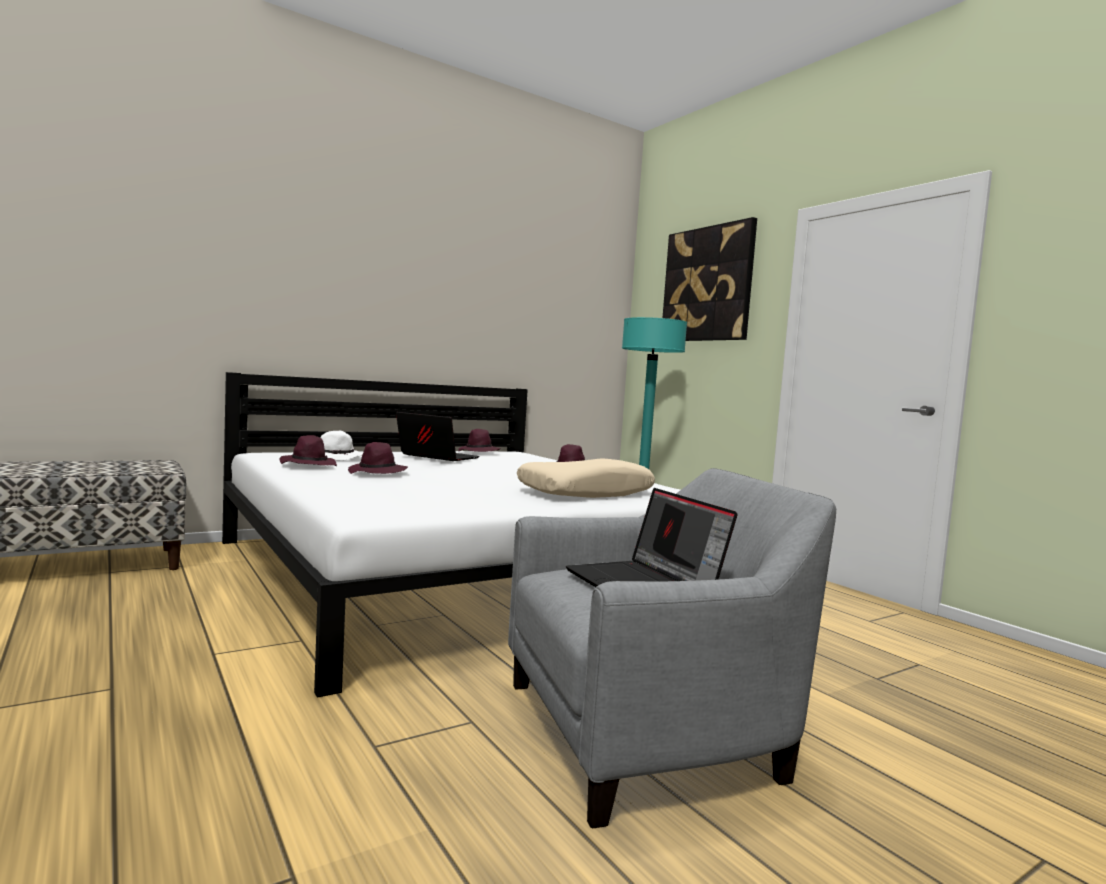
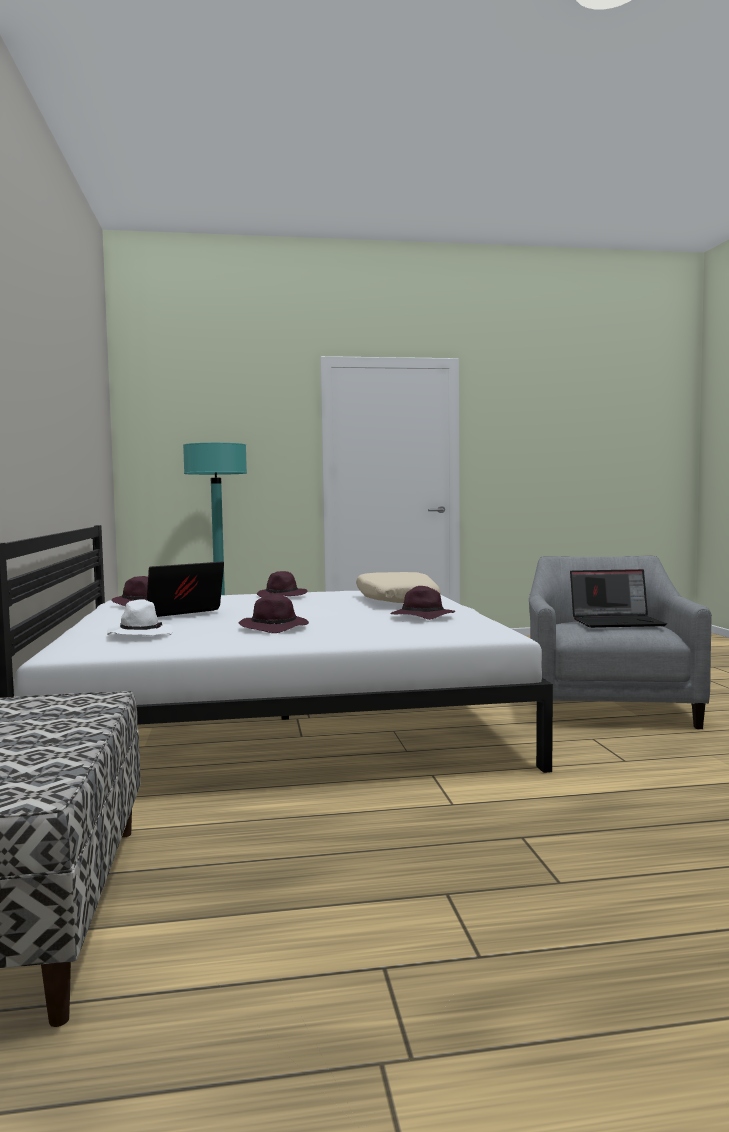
camera: 65 degrees left, 0 degrees up
purple hat [280,435,337,466] -> purple hat moved to [390,586,456,620]
picture [662,217,757,341] -> none

